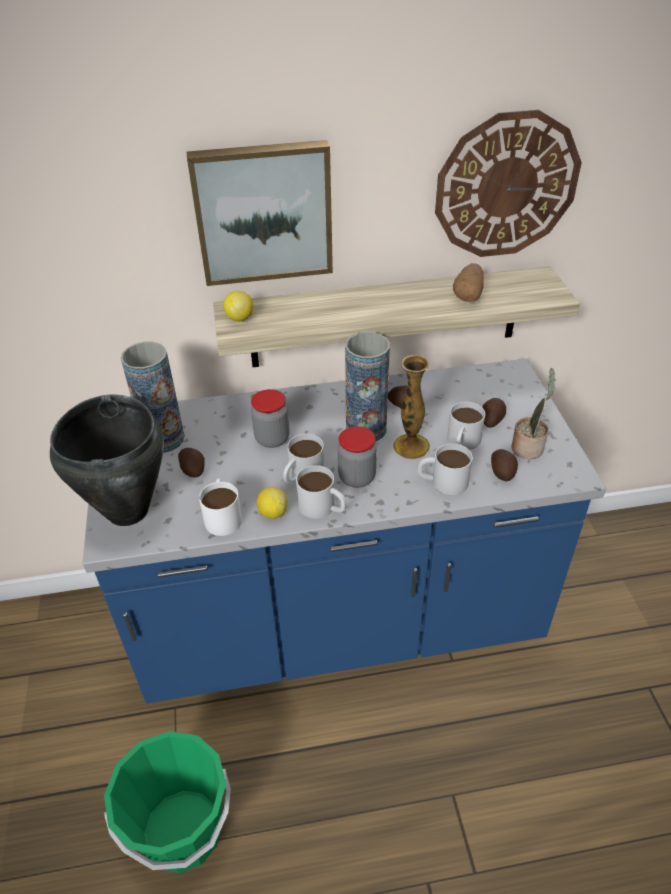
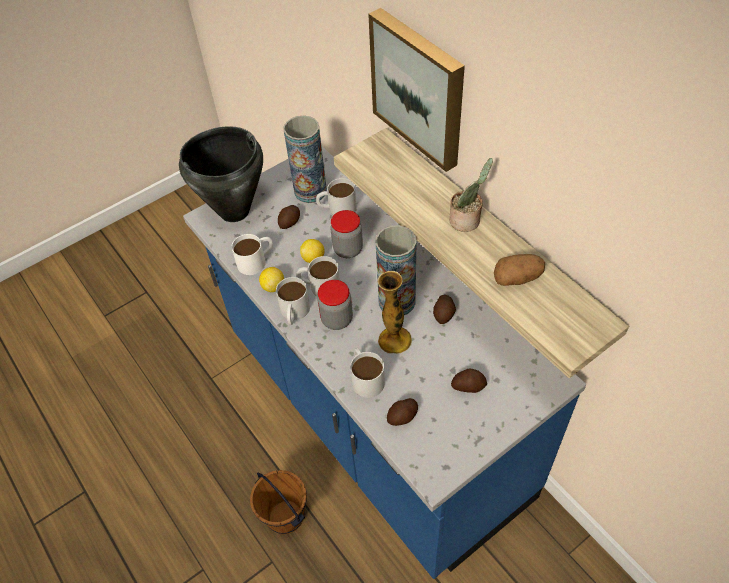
camera: 65 degrees right, 10 degrees up
green bucket [104,731,231,873] -> none
lemon [223,291,253,321] -> lemon moved to [300,239,325,263]
wall clock [435,110,582,257] -> none
white mug [447,402,485,450] -> white mug moved to [316,178,357,215]
potted plant [511,368,555,459] -> potted plant moved to [449,158,493,232]
none -> brown bucket [250,470,307,534]

